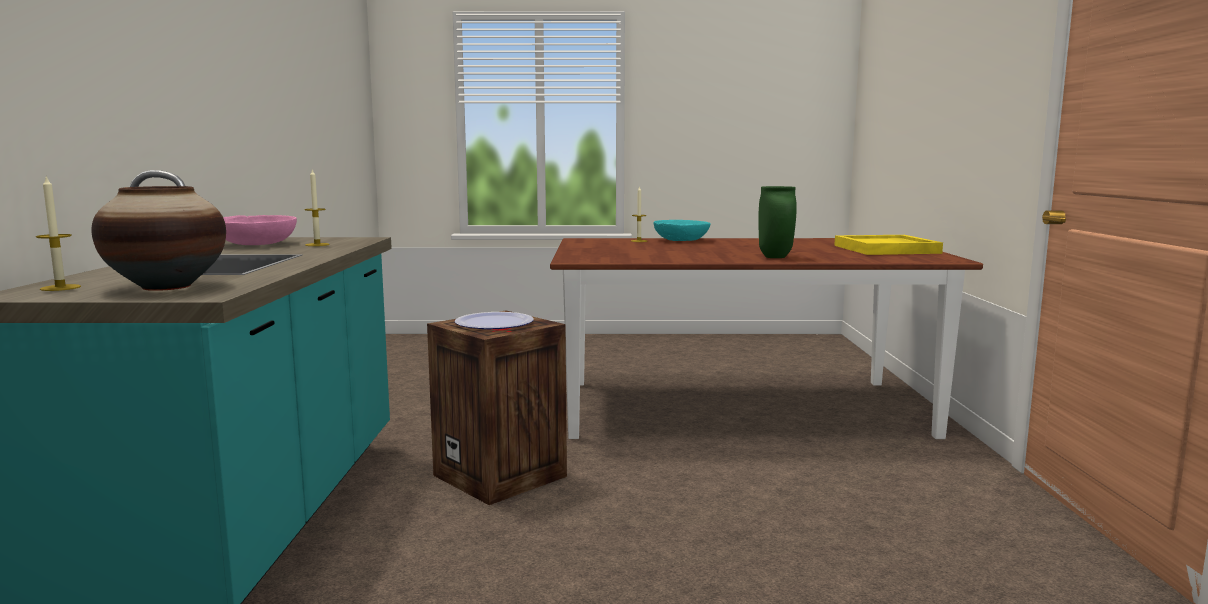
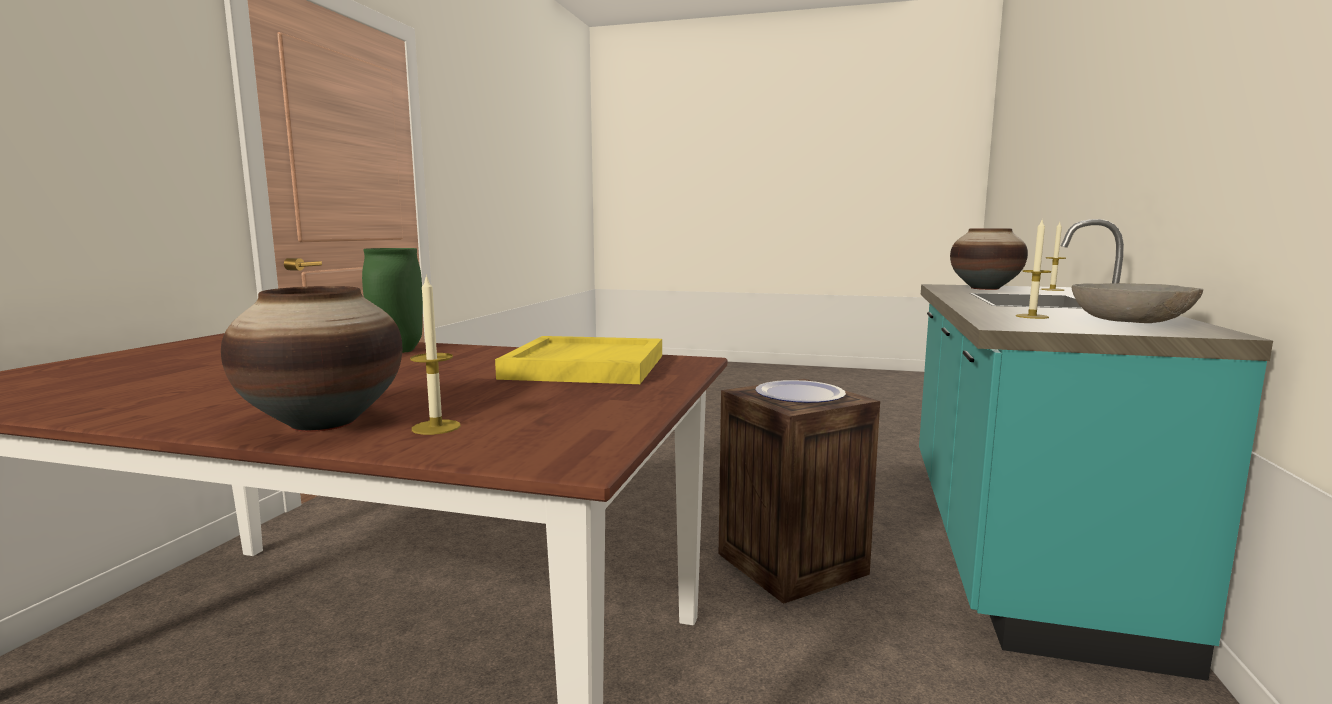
camera: 165 degrees left, 0 degrees up
pink bowl [223,215,297,245] -> grey bowl [1072,283,1203,323]
turquoise bowl [654,220,711,241] -> vase [221,286,402,432]
yellow tray [834,235,943,255] -> yellow tray moved to [495,336,662,384]

